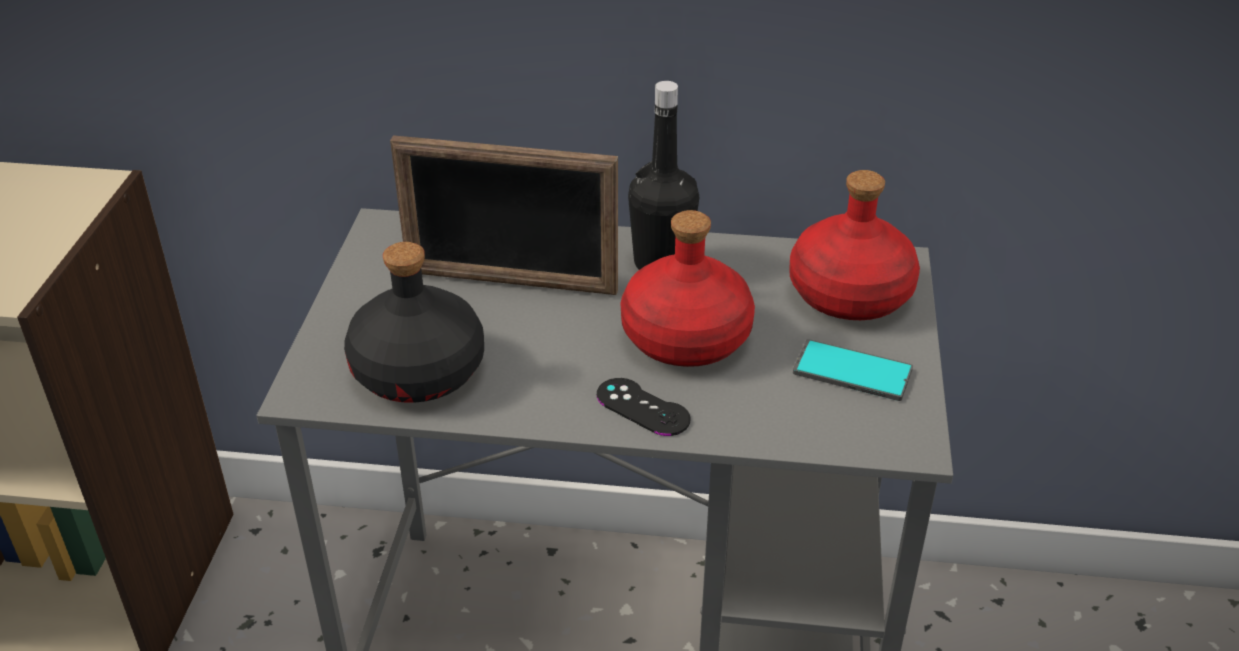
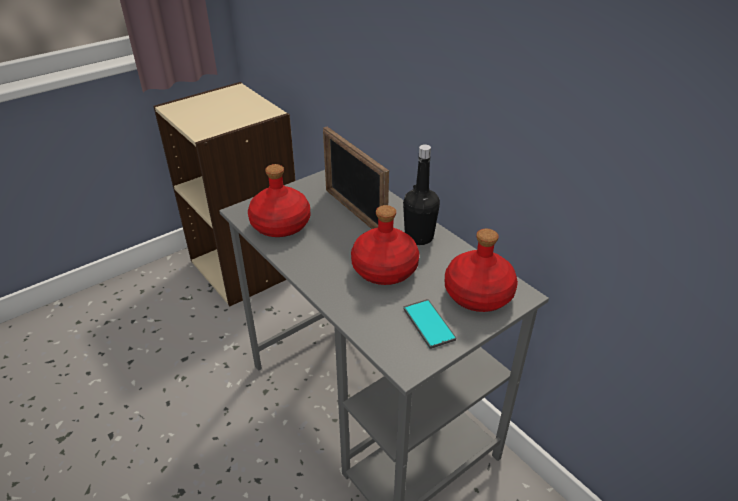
camera: 45 degrees right, 0 degrees up
black bottle [344,242,484,403] -> red bottle [248,164,310,237]
black game controller [597,378,690,436] -> none

